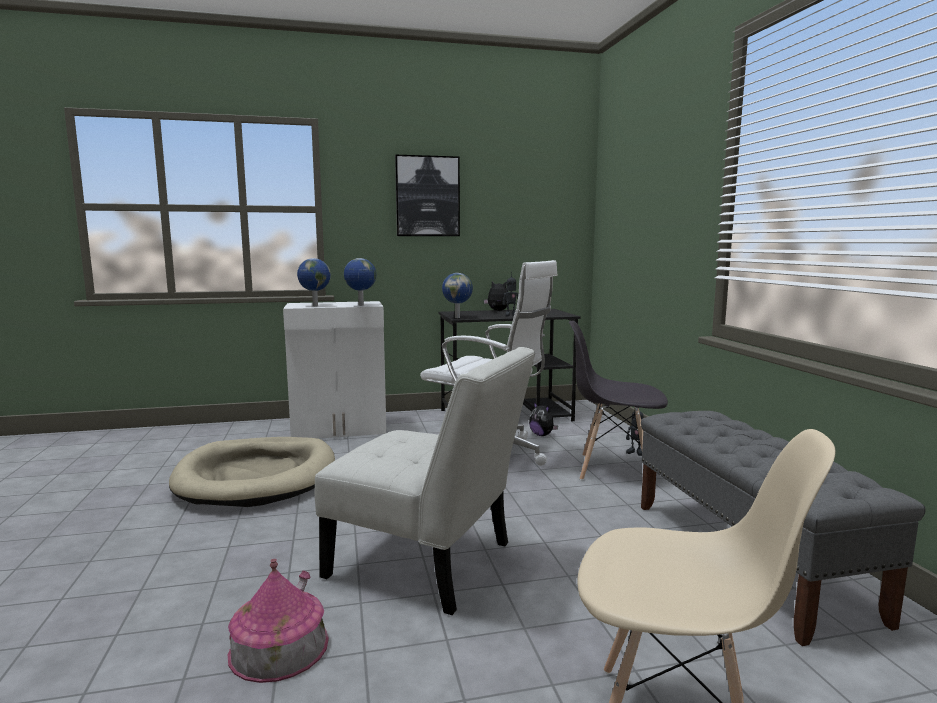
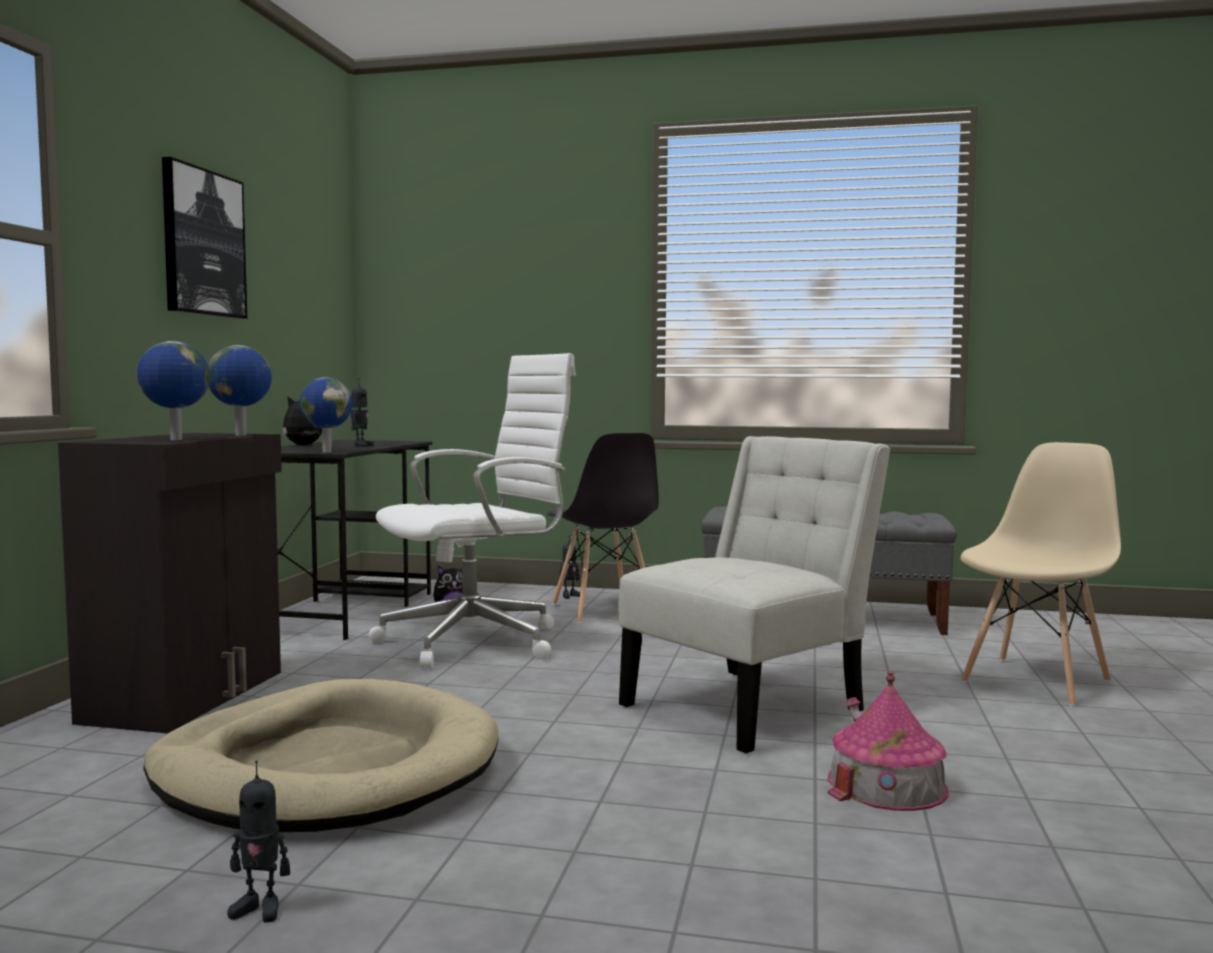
camera: 65 degrees left, 5 degrees down
white cabinet [283,301,387,439] -> black cabinet [58,433,282,733]
grey chair [569,320,668,480] -> grey chair turned 60 degrees counterclockwise [547,433,659,623]
none -> toy robot [227,760,290,923]

